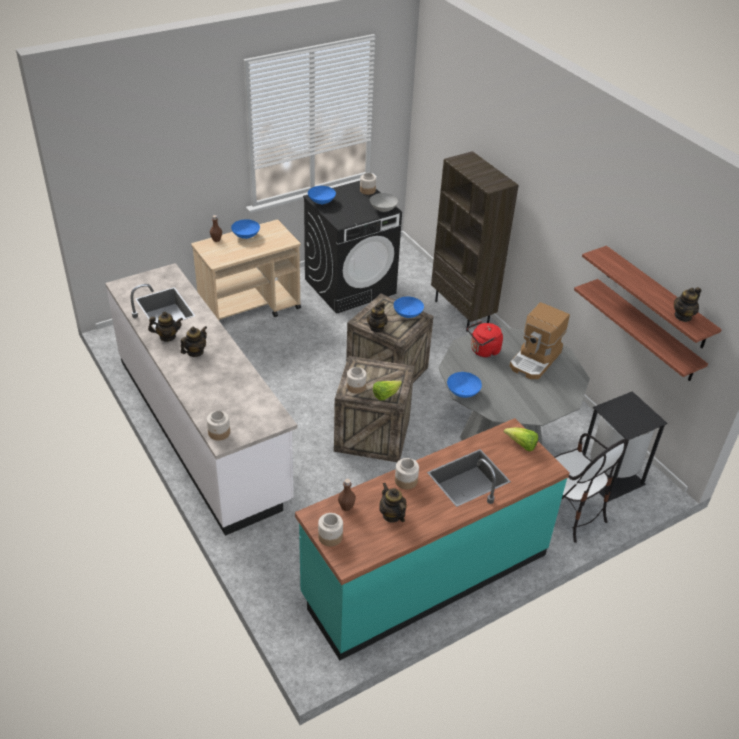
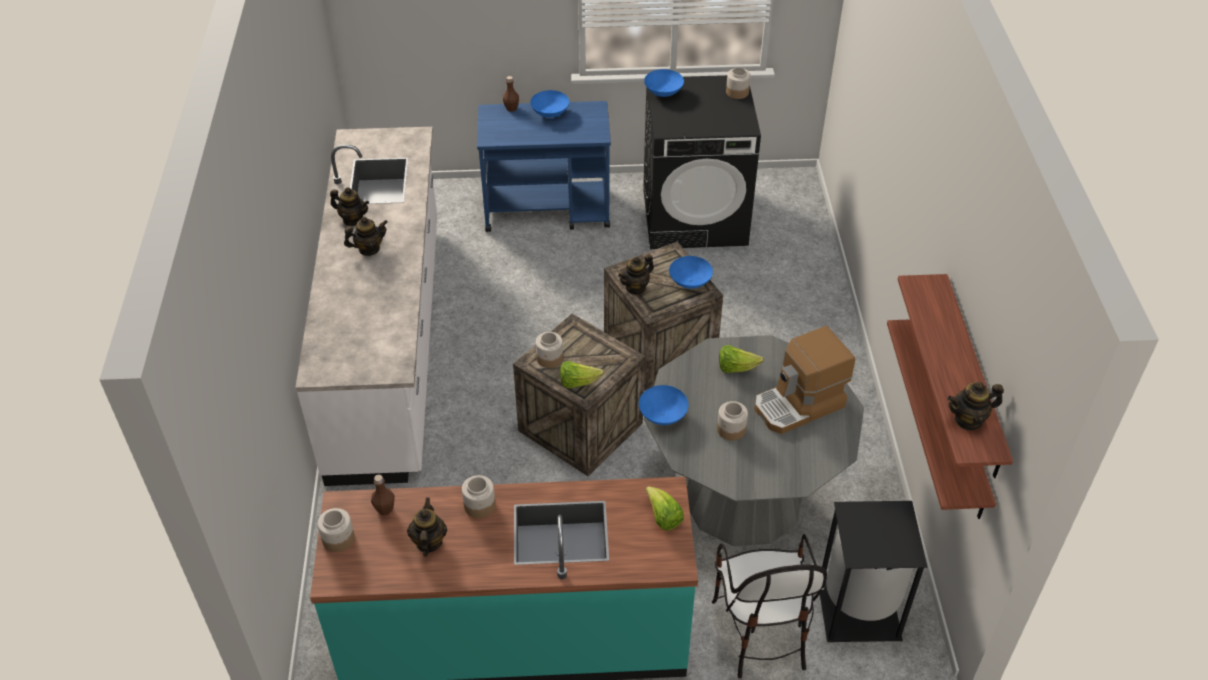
camera: 30 degrees right, 5 degrees up
beige cart [191,219,301,320] -> blue cart [477,101,611,232]
jar [207,411,230,440] -> jar moved to [717,401,748,441]
grey bowl [370,193,398,212] -> none
brown bookcase [431,151,519,332] -> none
red kettle [467,321,503,358] -> lettuce [719,345,764,373]

